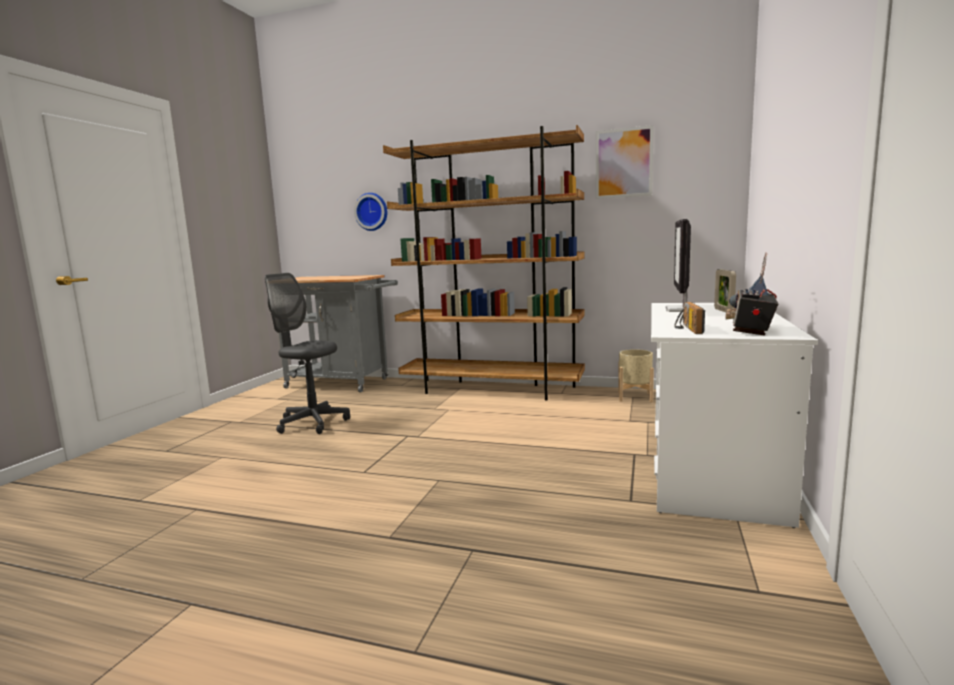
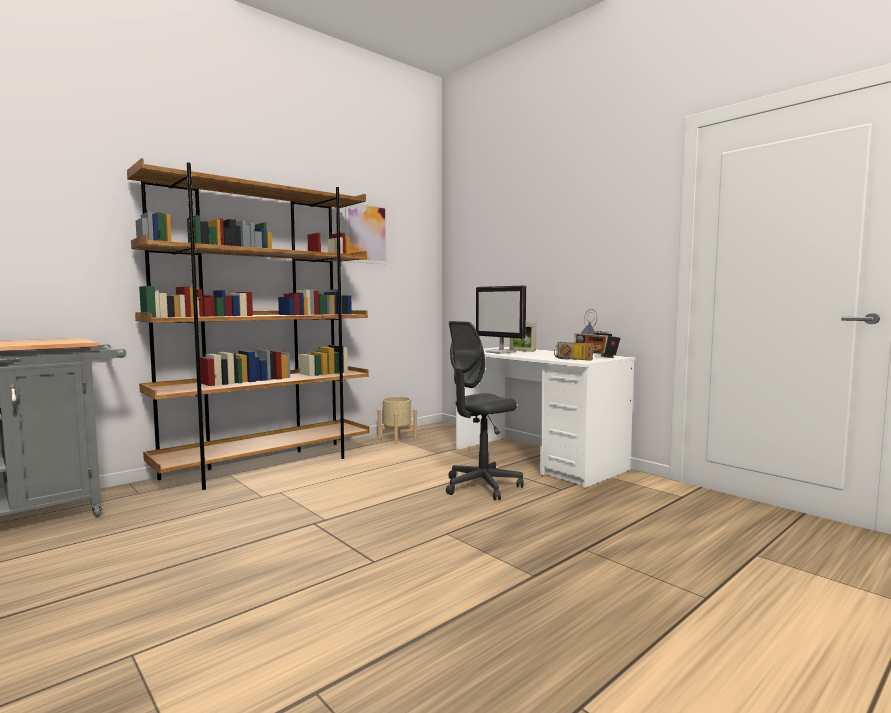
camera: 60 degrees left, 5 degrees down
grey office chair [265,273,350,434] -> grey office chair moved to [446,321,524,500]
wall clock [354,193,387,231] -> none

